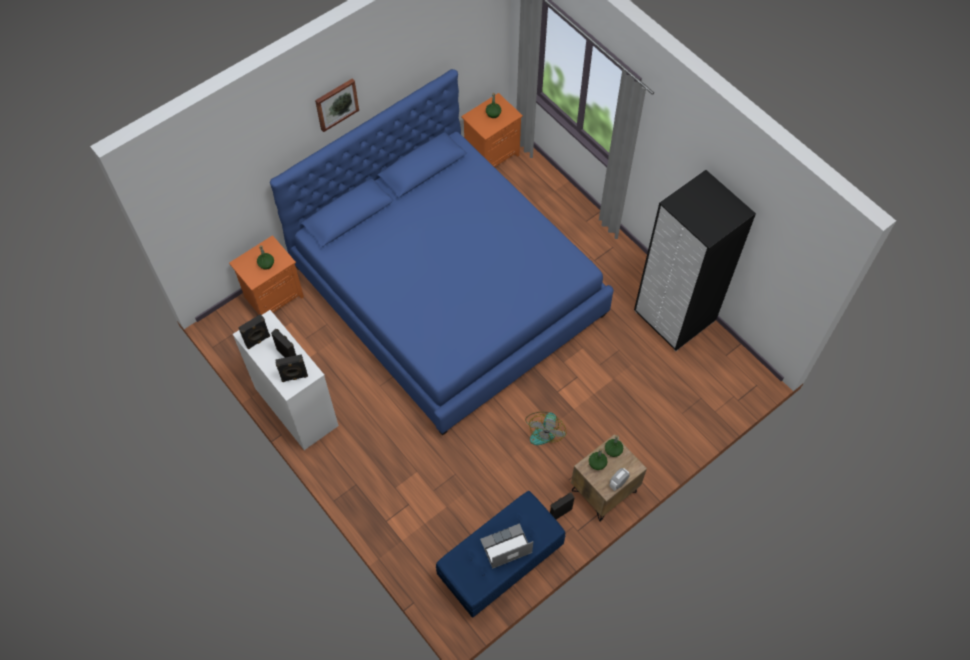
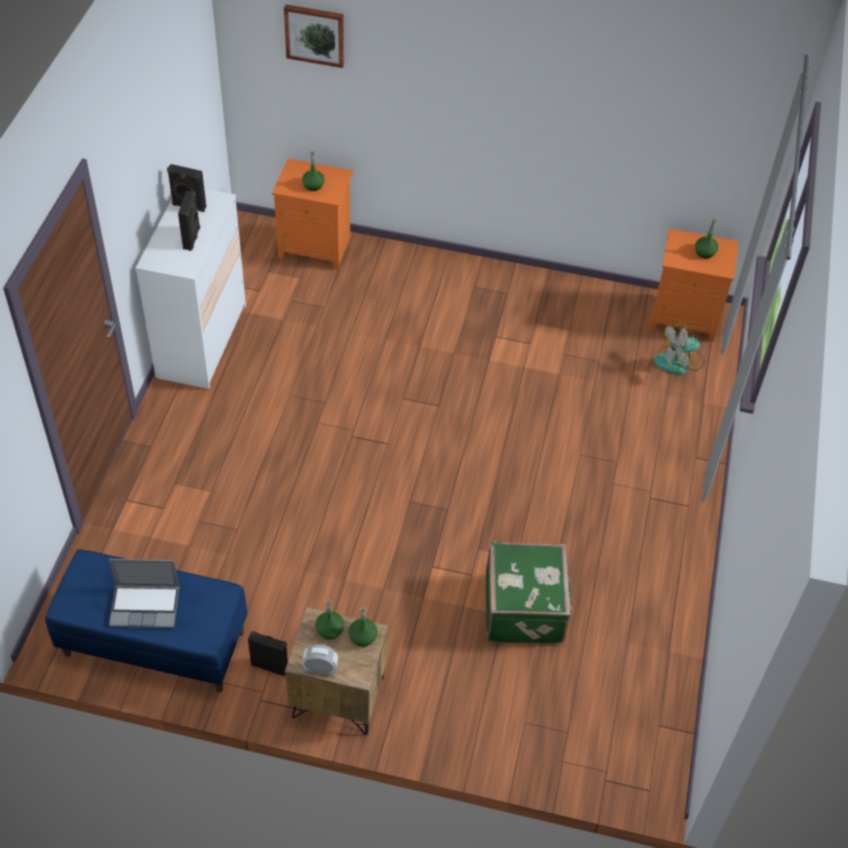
camera: 50 degrees right, 10 degrees down
blue bed [270,69,614,436] -> none
black speaker [275,354,308,382] -> none
picture [315,79,359,132] -> picture moved to [284,4,344,68]
laptop [480,523,533,569] -> laptop turned 150 degrees clockwise [109,559,179,628]
fan [525,412,566,445] -> fan moved to [654,321,705,375]
wardrobe [634,170,756,351] -> none
none -> green suitcase [486,542,573,644]

